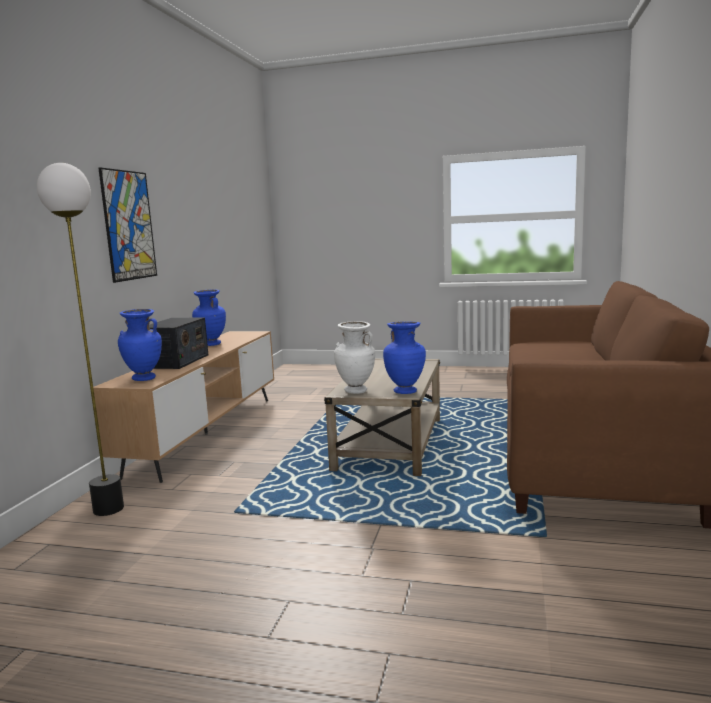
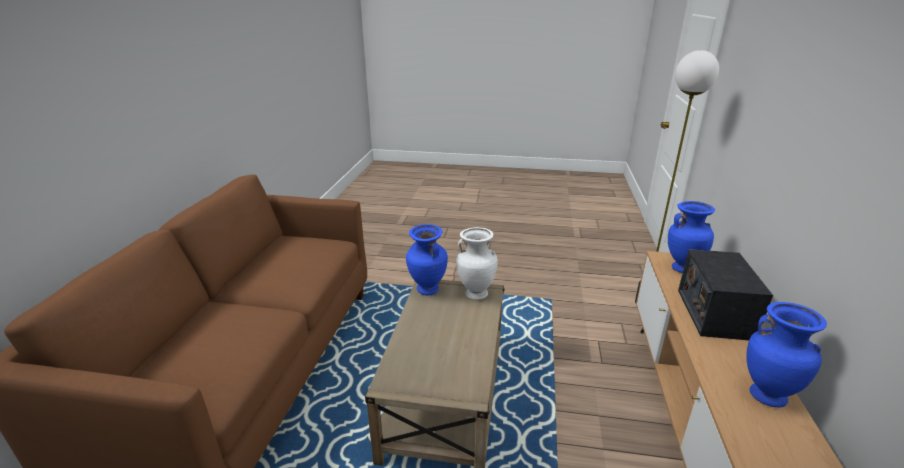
camera: 175 degrees right, 15 degrees up
picture [98,167,157,283] -> none

